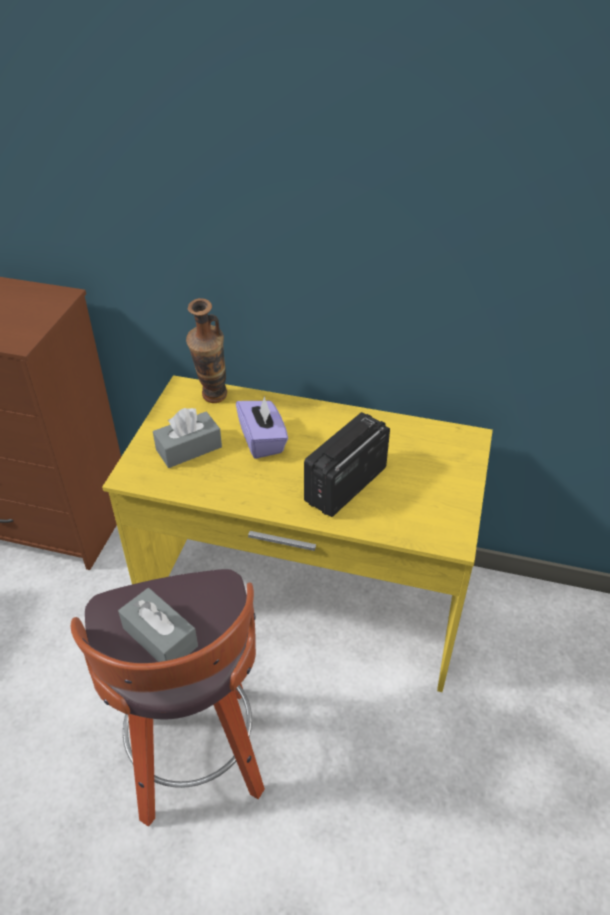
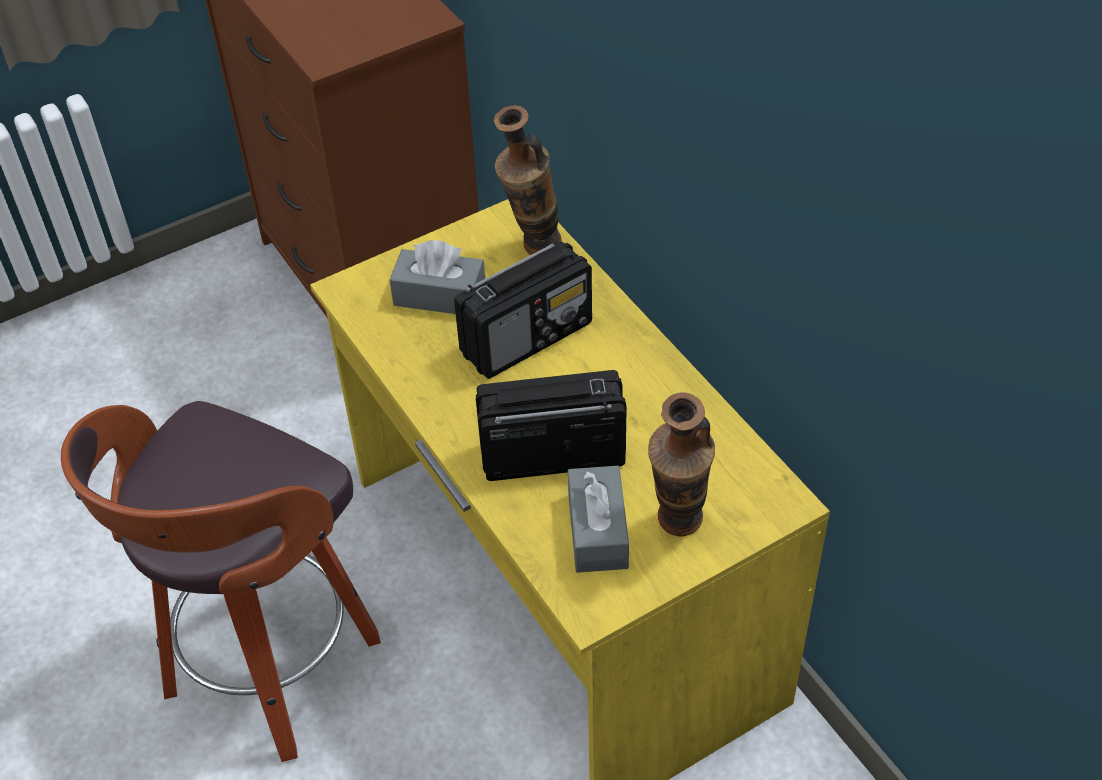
camera: 45 degrees right, 5 degrees up
grey tissue box [118,588,198,662] -> grey tissue box moved to [568,466,629,573]
purple tissue box [236,396,288,459] -> radio [454,241,592,379]
none -> vase [648,392,715,536]

